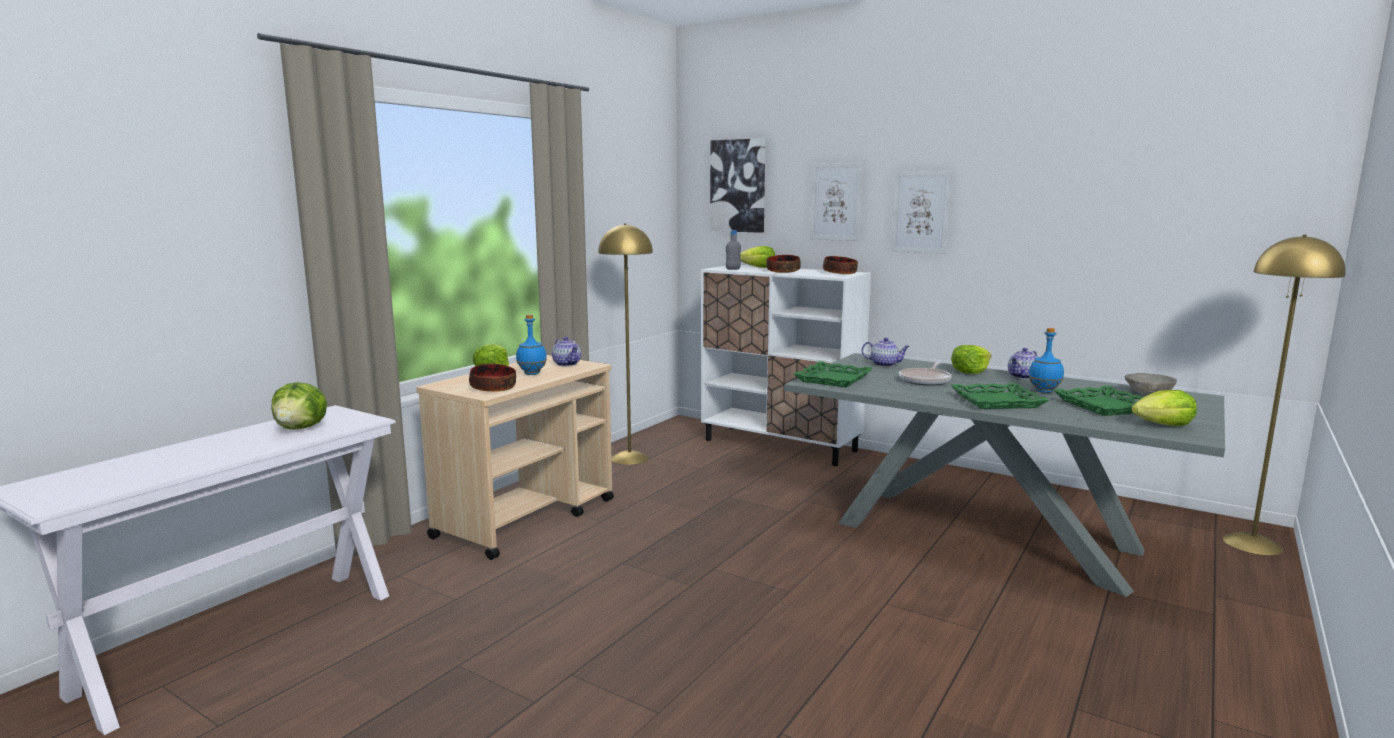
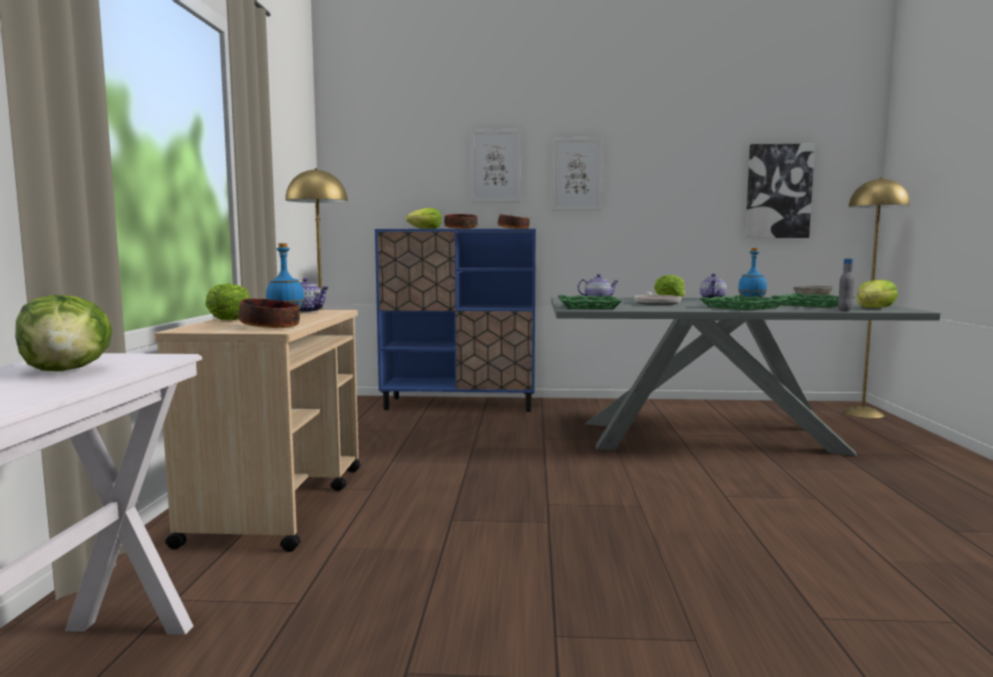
camera: 30 degrees left, 5 degrees down
white cabinet [701,265,871,466] -> blue cabinet [375,229,536,412]
picture [710,138,766,233] -> picture moved to [745,144,815,238]
grey bottle [726,230,741,270] -> grey bottle moved to [838,258,854,311]

